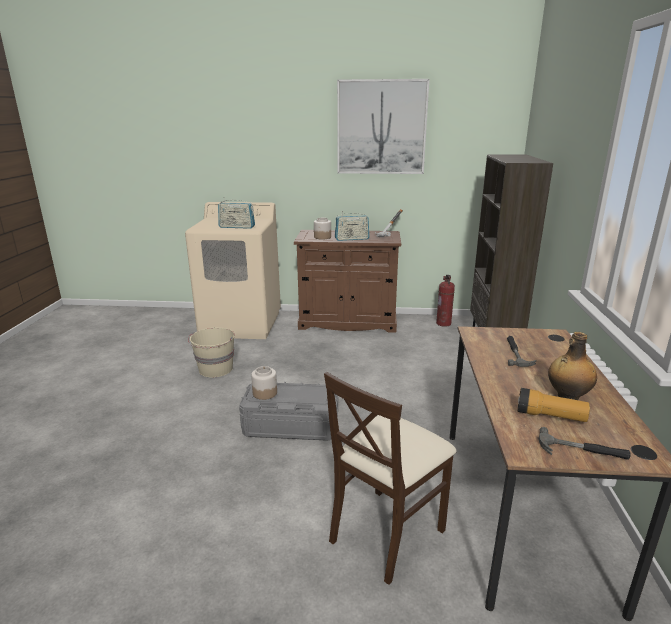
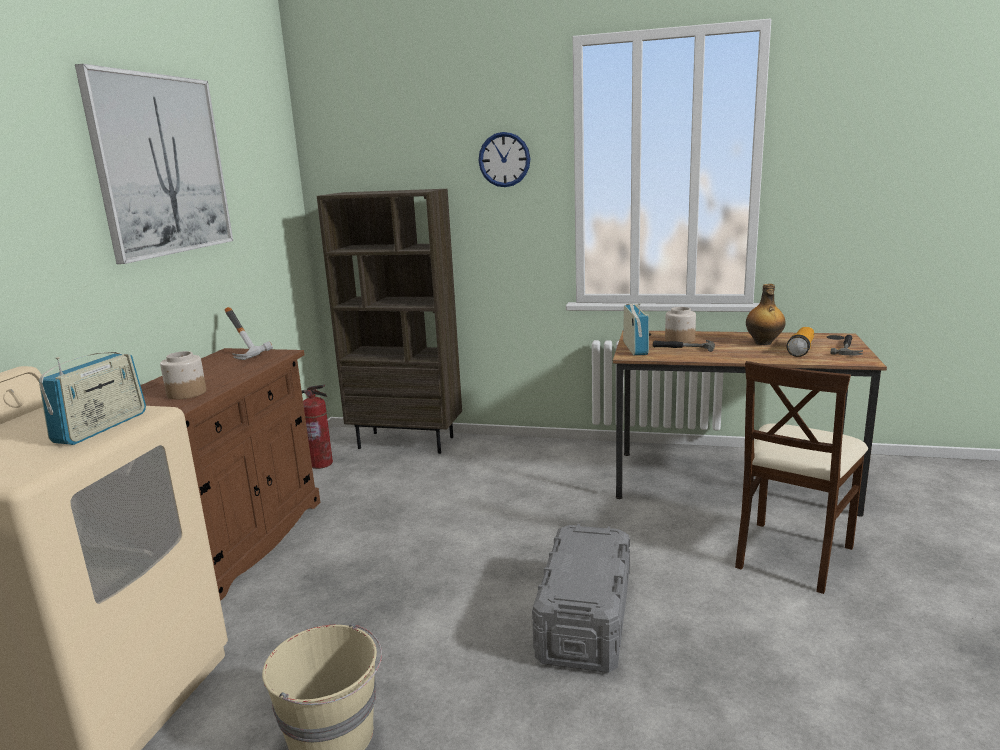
camera: 80 degrees left, 5 degrees down
jar [251,366,277,400] -> jar moved to [665,307,696,343]
beige chair [324,372,457,585] -> beige chair turned 75 degrees clockwise [735,361,868,594]
radio [335,211,370,241] -> radio moved to [623,303,649,355]
none -> wall clock [479,132,530,187]

